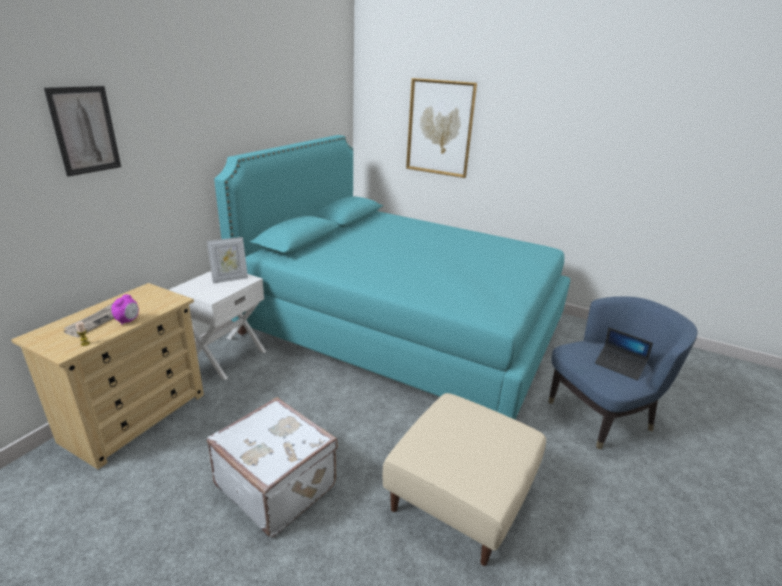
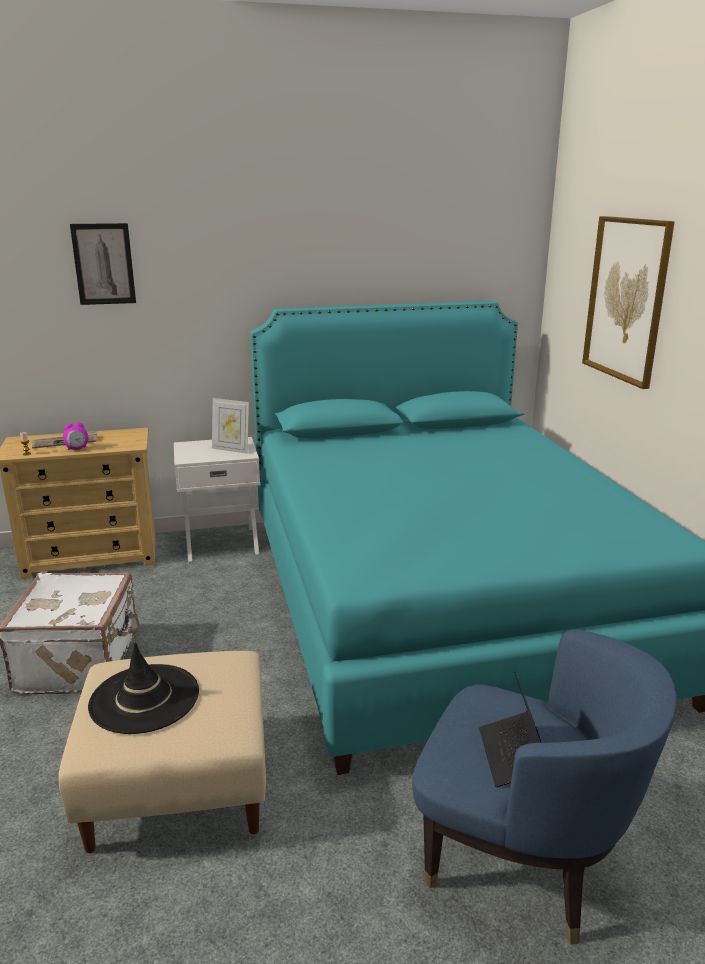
camera: 50 degrees right, 5 degrees down
none -> black hat [88,642,199,734]

